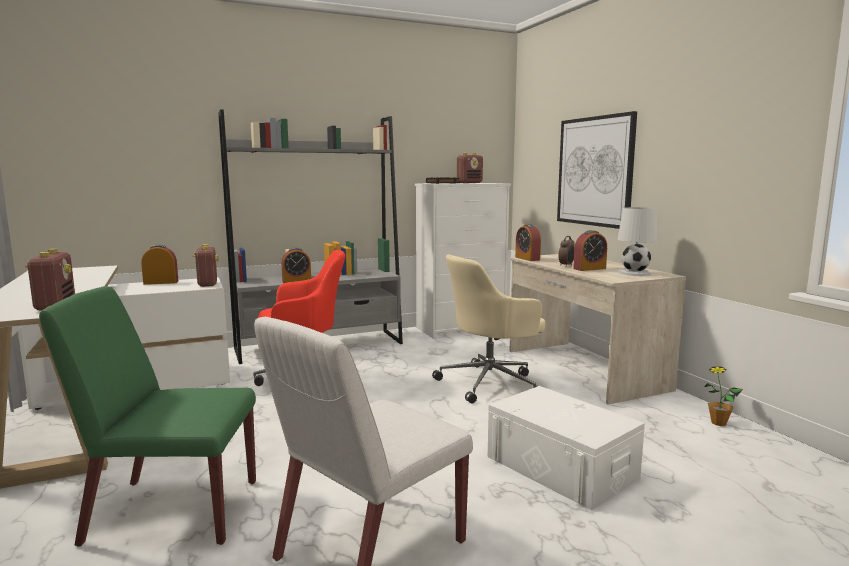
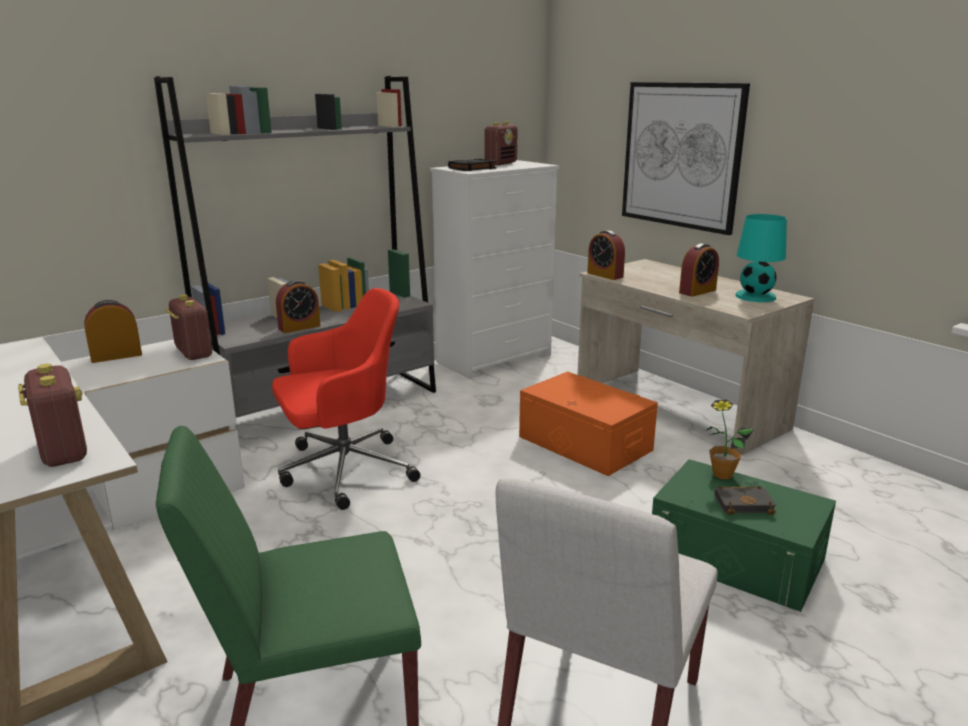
camera: 15 degrees left, 10 degrees up
beige office chair [432,255,546,403] -> orange storage box [519,371,658,476]
white storage box [488,386,645,510] -> green storage box [652,459,836,612]
alarm clock [558,236,575,267] -> none
white table lamp [617,207,658,276] -> turquoise table lamp [735,214,787,302]
potted plant [704,367,743,426] -> potted plant moved to [707,399,754,480]
none -> black book [714,486,776,515]

